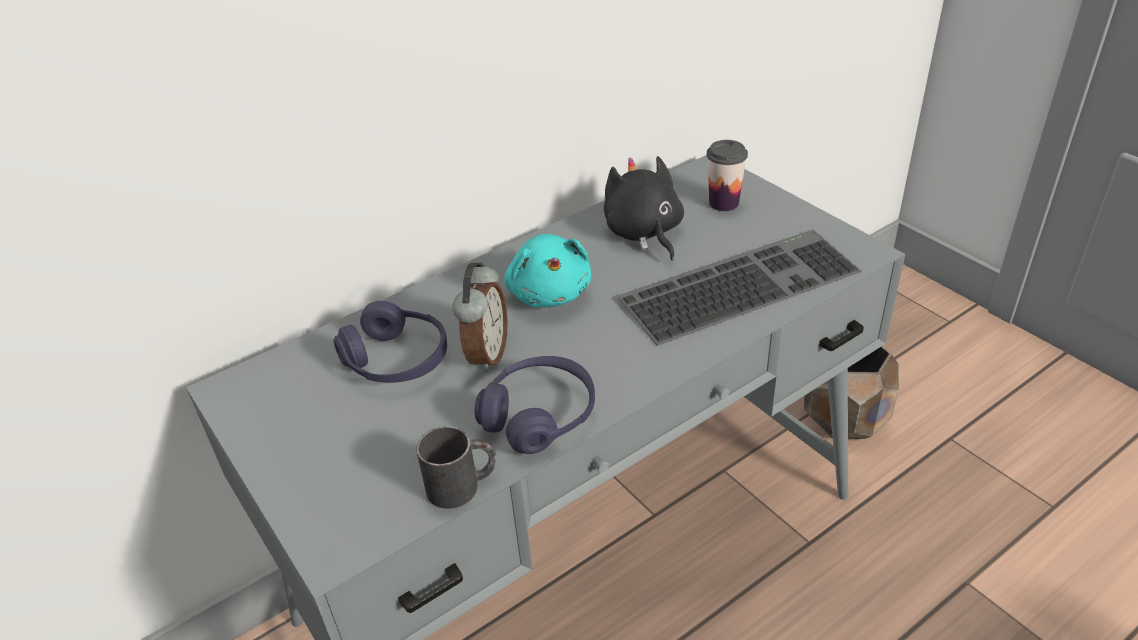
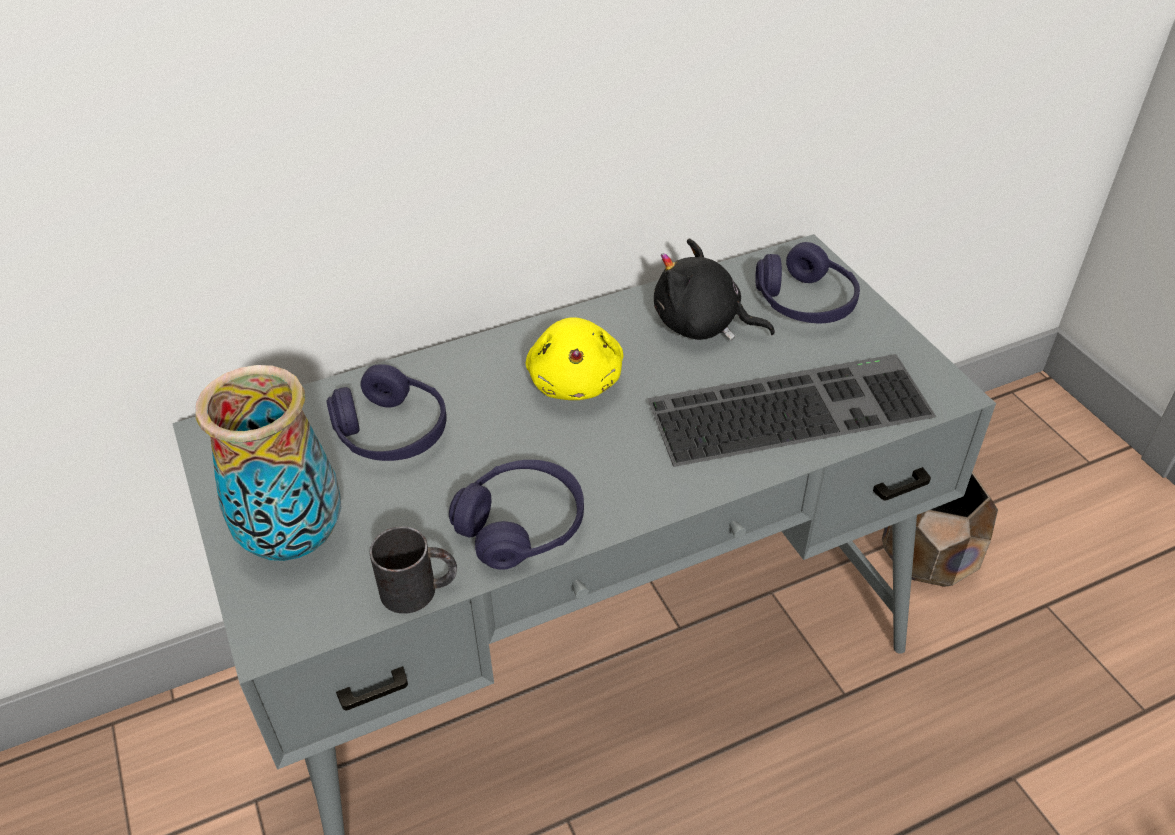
camera: 10 degrees right, 5 degrees up
alarm clock [453,262,508,373] -> none
turquoise plush toy [504,234,591,307] -> yellow plush toy [526,317,623,400]
black plush toy [604,156,684,261] -> black plush toy turned 60 degrees counterclockwise [654,238,775,340]
cup [707,140,748,211] -> purple headphones [755,242,860,324]
none -> vase [196,365,342,561]

